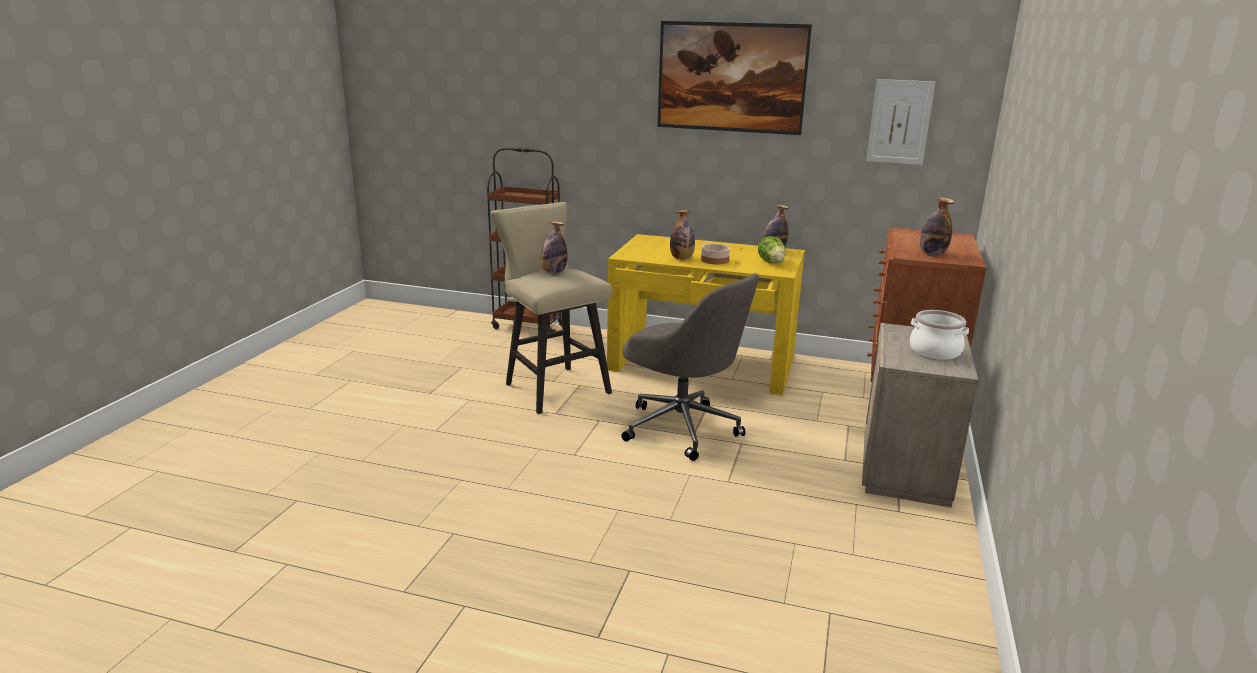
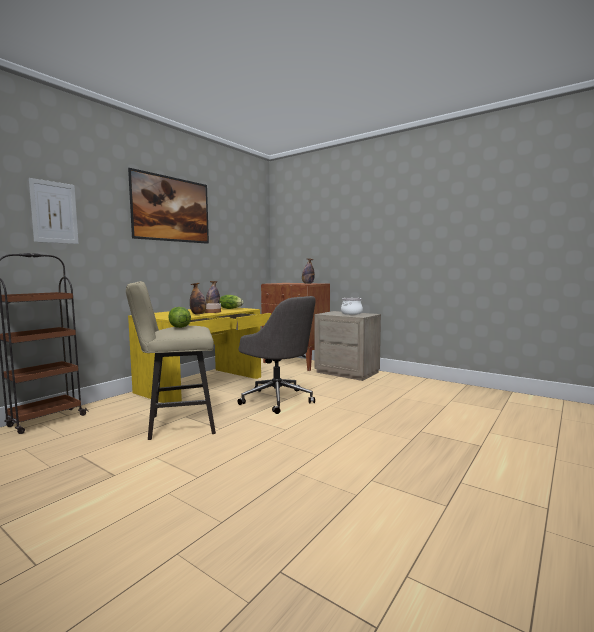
camera: 70 degrees left, 15 degrees down
bottle [541,221,567,274] -> lettuce [168,307,191,328]
grey office chair [621,273,759,461] -> grey office chair turned 75 degrees clockwise [238,296,316,414]
picture [866,79,935,165] -> picture moved to [29,178,79,244]

